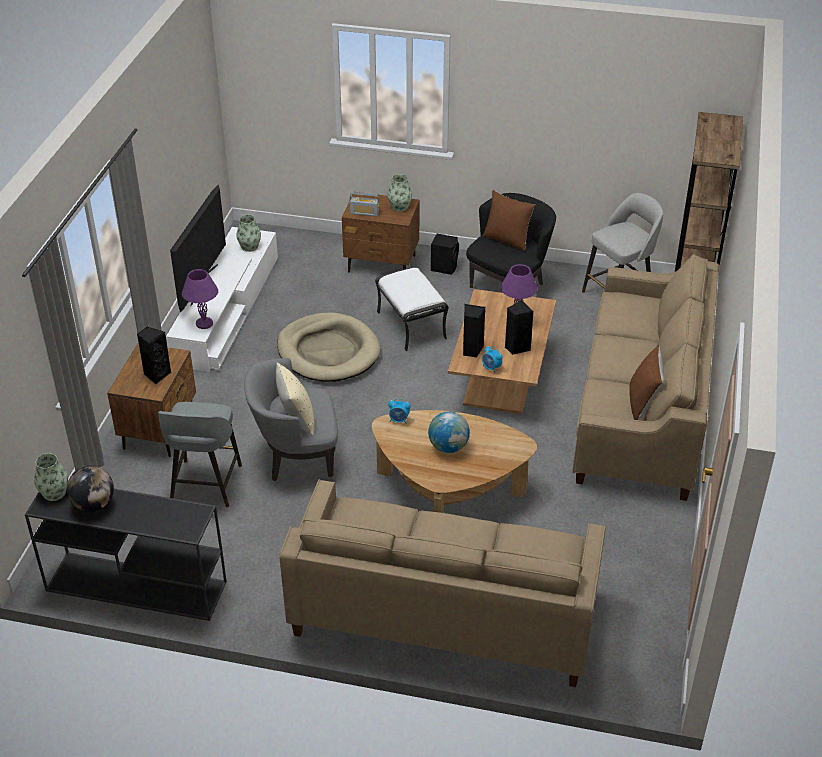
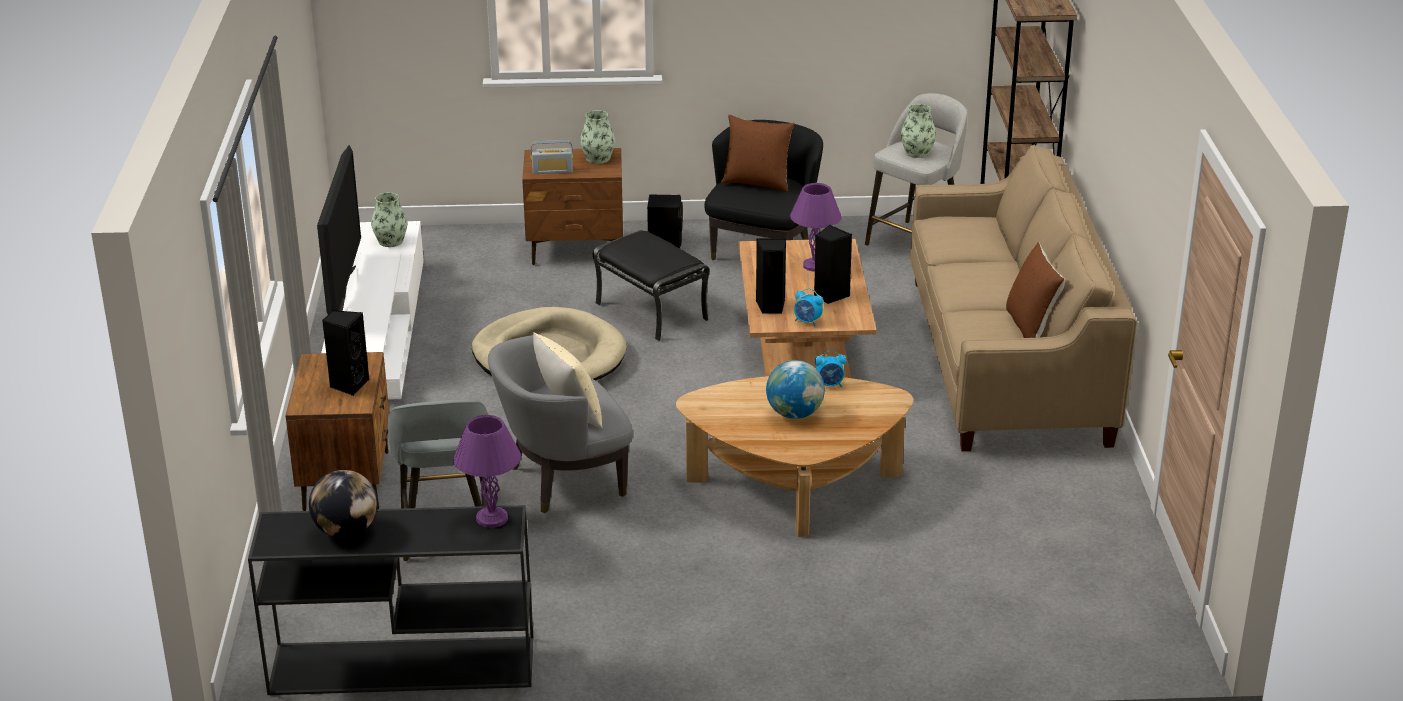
camera: 15 degrees left, 10 degrees down
vase [34,453,68,501] -> vase moved to [901,104,936,158]
purple table lamp [182,269,218,329] -> purple table lamp moved to [454,415,521,528]
beige sofa [279,479,606,687] -> none
white ottoman [375,266,449,351] -> black ottoman [593,230,710,341]
alarm clock [388,398,411,424] -> alarm clock moved to [815,350,847,387]

